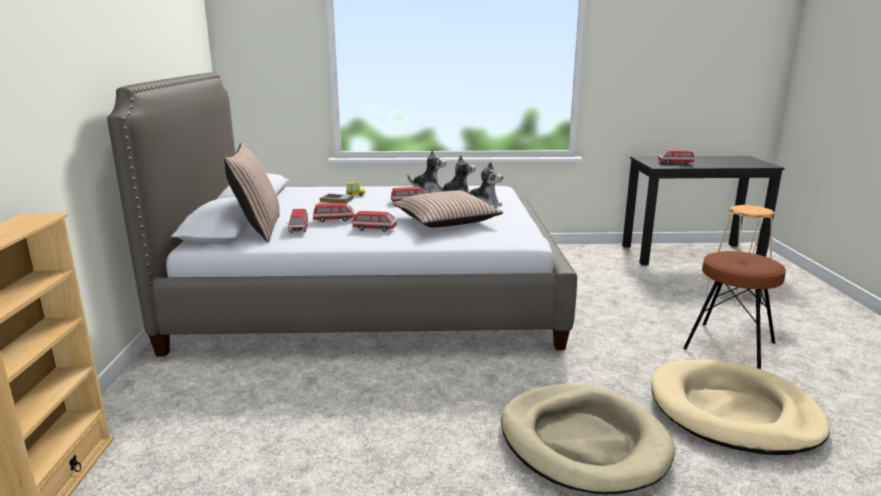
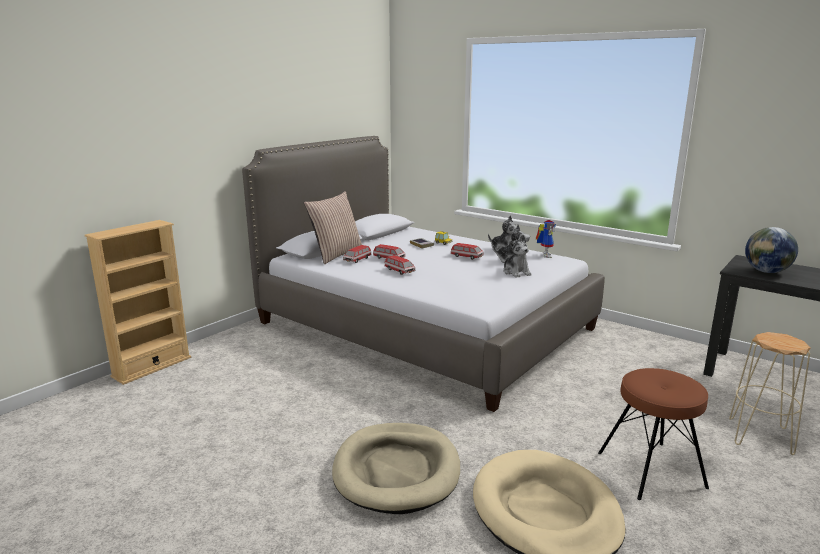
camera: 40 degrees right, 0 degrees up
pillow [393,190,503,228] -> none
toy car [657,150,695,165] -> globe [745,227,798,273]
none -> toy robot [536,220,556,258]

